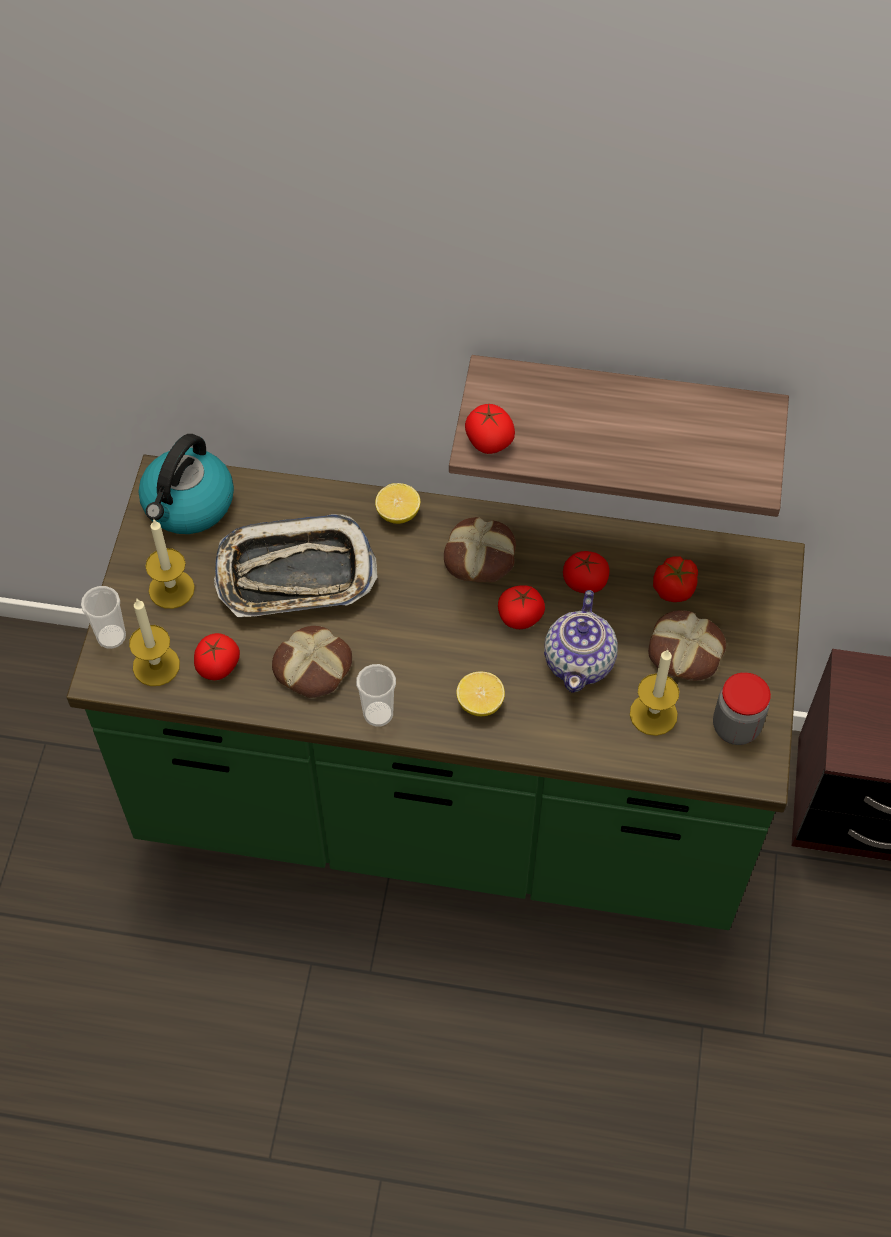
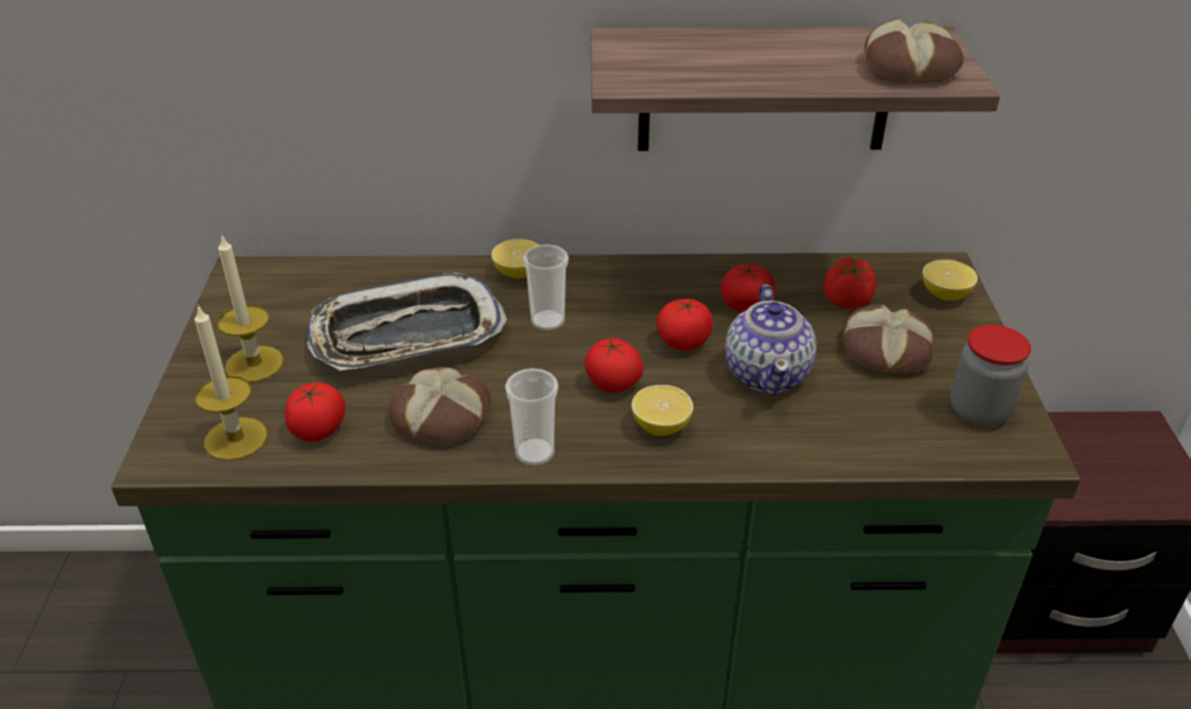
camera: 10 degrees left, 20 degrees down
cup [81,586,126,649] -> cup moved to [523,244,569,331]
kettle [138,434,234,534] -> none
bread [444,517,516,582] -> bread moved to [864,18,964,84]
tomato [465,403,515,454] -> tomato moved to [585,336,643,393]
candle [630,649,679,736] -> none
none -> lemon [922,260,978,300]

